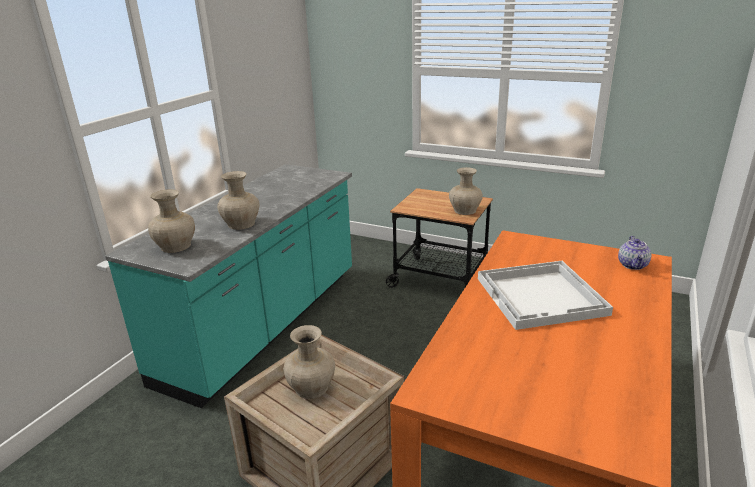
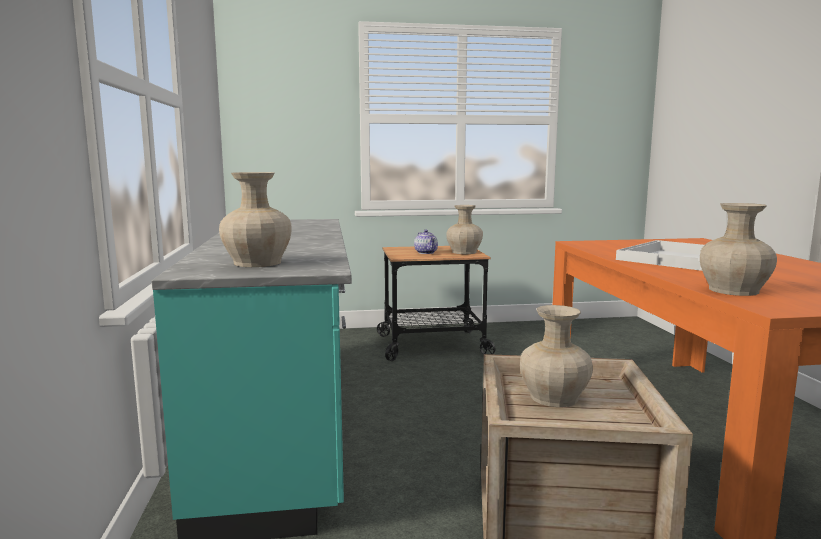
camera: 35 degrees left, 15 degrees down
beige vase [217,171,260,230] -> beige vase moved to [700,203,777,296]
teapot [618,236,651,270] -> teapot moved to [414,230,438,254]

